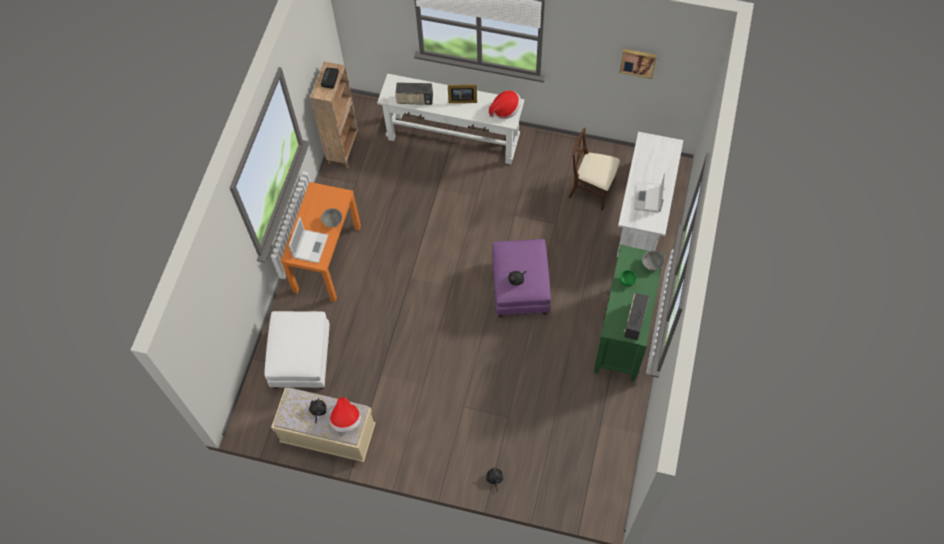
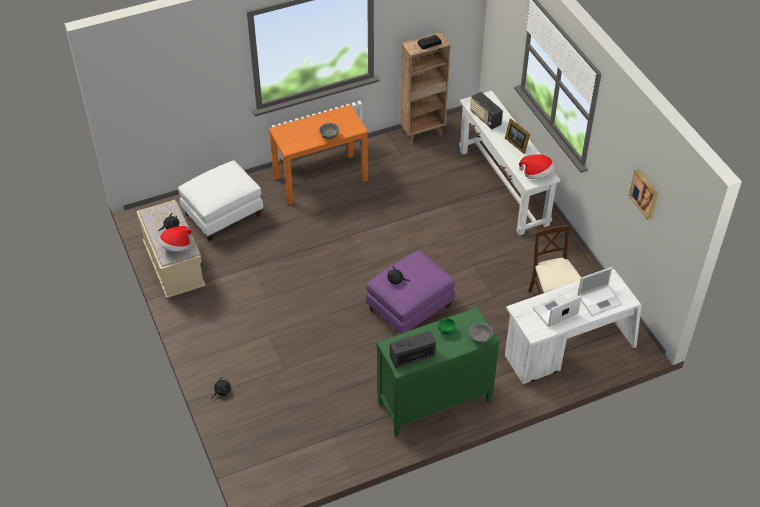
camera: 50 degrees right, 15 degrees down
laptop [289,217,328,263] -> laptop moved to [578,267,623,316]

